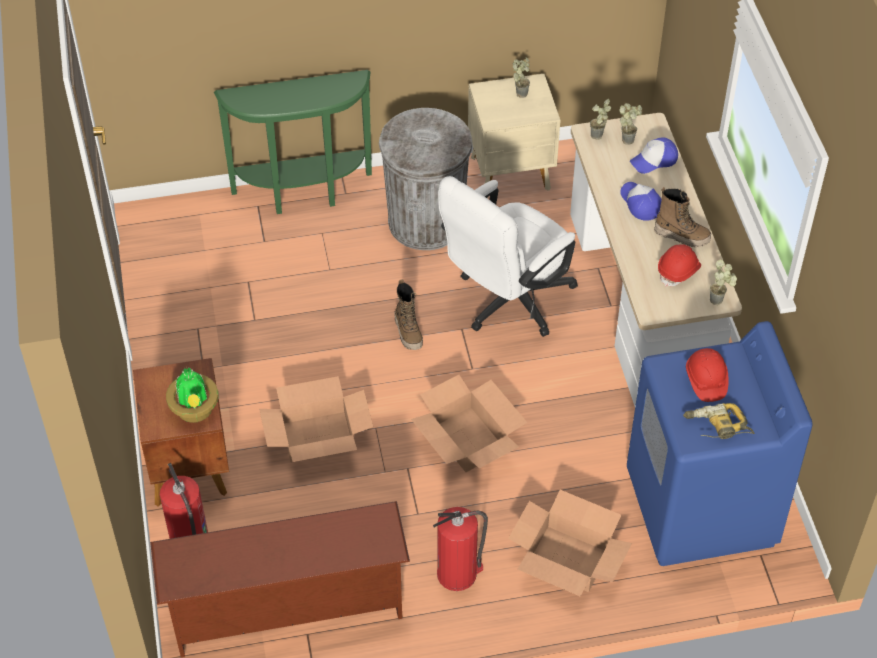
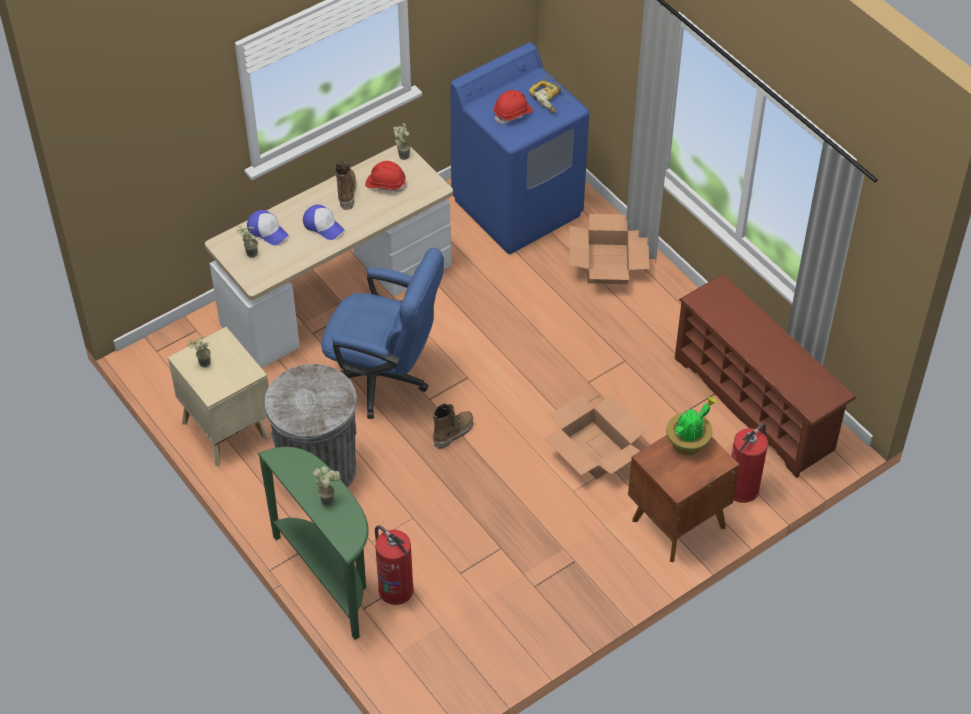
camera: 115 degrees left, 0 degrees up
cardboard box [411,375,527,472] -> none
fire extinguisher [433,507,488,591] -> fire extinguisher moved to [375,525,414,605]
white office chair [438,176,578,337] -> blue office chair [321,248,444,419]
potted plant [590,99,611,140] -> potted plant moved to [313,466,340,506]
cap [620,182,661,221] -> cap turned 90 degrees counterclockwise [303,204,344,240]

